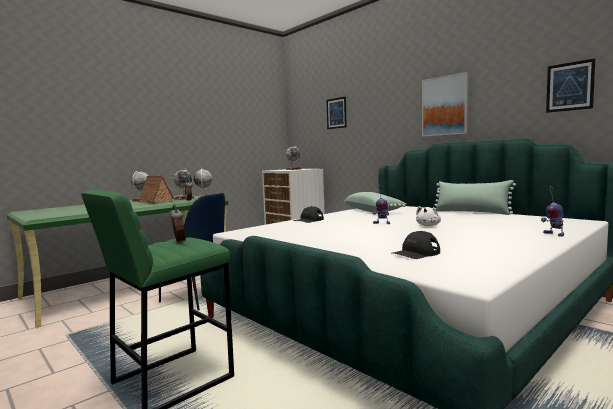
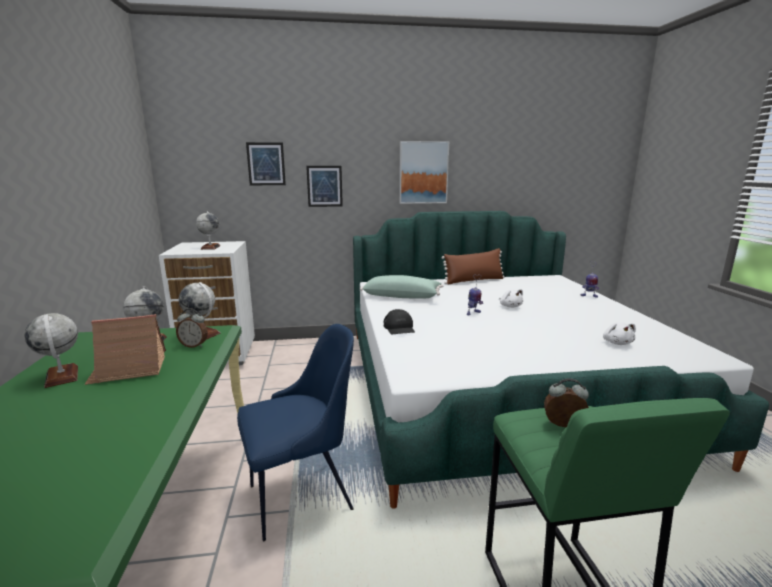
camera: 55 degrees left, 10 degrees up
black cap [393,231,440,259] -> white plush toy [603,322,636,345]
green pillow [435,180,516,215] -> brown pillow [441,248,505,285]
picture [546,58,595,113] -> picture moved to [306,166,343,207]

